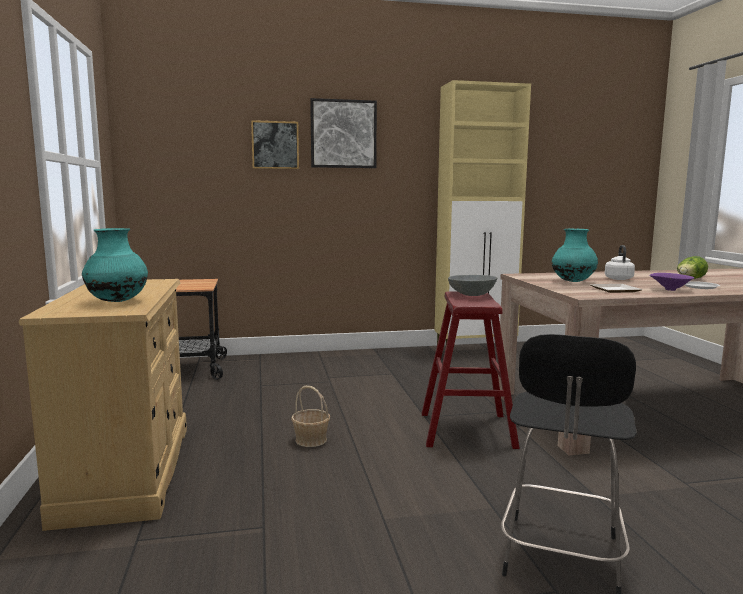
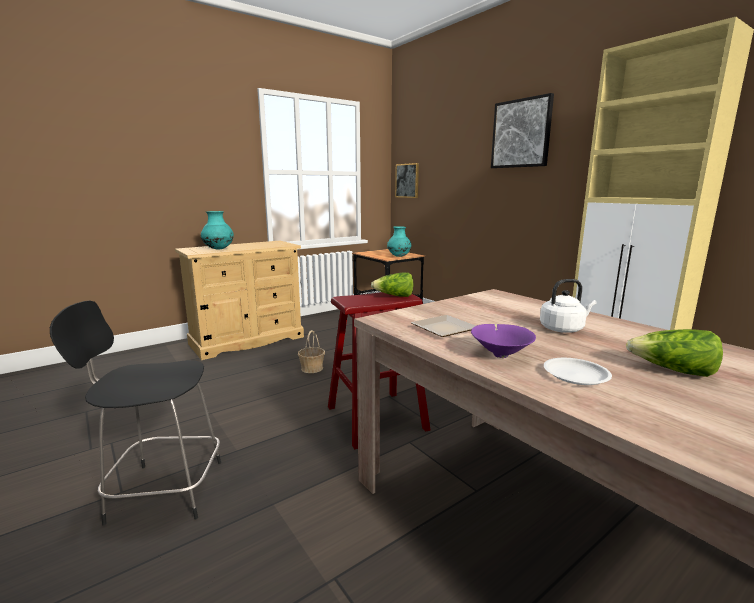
camera: 65 degrees right, 5 degrees up
picture [251,120,299,169] -> picture moved to [395,163,419,198]
grey bowl [448,275,497,296] -> lettuce [371,273,414,297]
turquoise vase [552,229,598,282] -> turquoise vase moved to [387,226,411,257]

